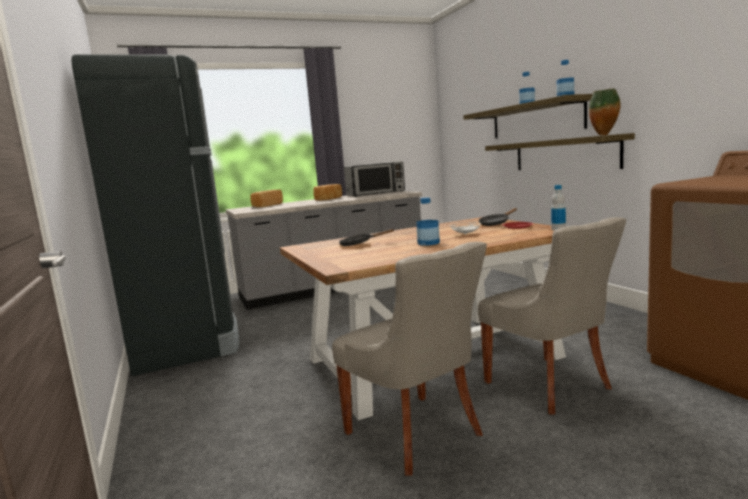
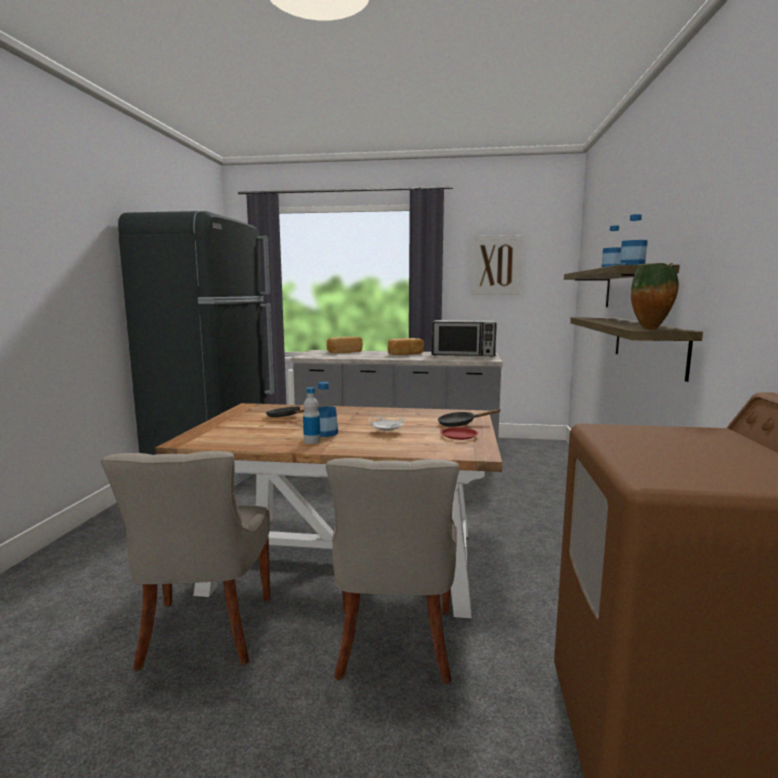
camera: 30 degrees right, 0 degrees up
bottle [551,185,566,231] -> bottle moved to [303,387,320,444]
none -> picture [471,235,522,295]

